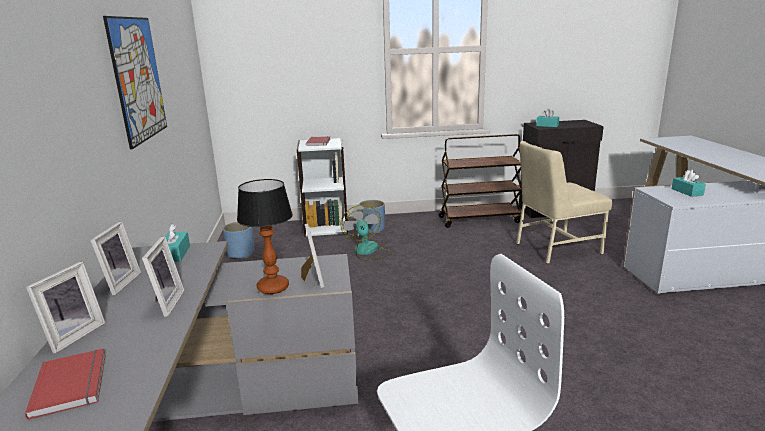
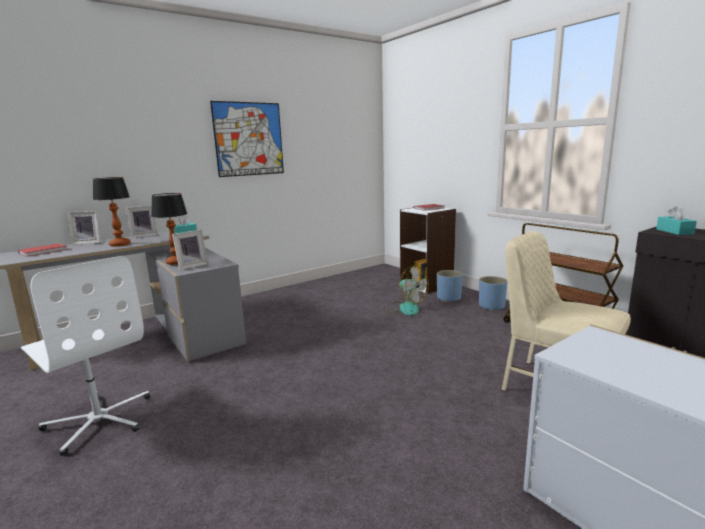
camera: 60 degrees right, 5 degrees down
picture frame [142,236,184,317] -> table lamp [93,177,131,247]
blue planter [223,222,255,258] -> blue planter moved to [479,276,507,311]
fan [340,205,393,261] -> fan turned 90 degrees clockwise [383,266,429,316]
turquoise tissue box [672,170,706,197] -> none

